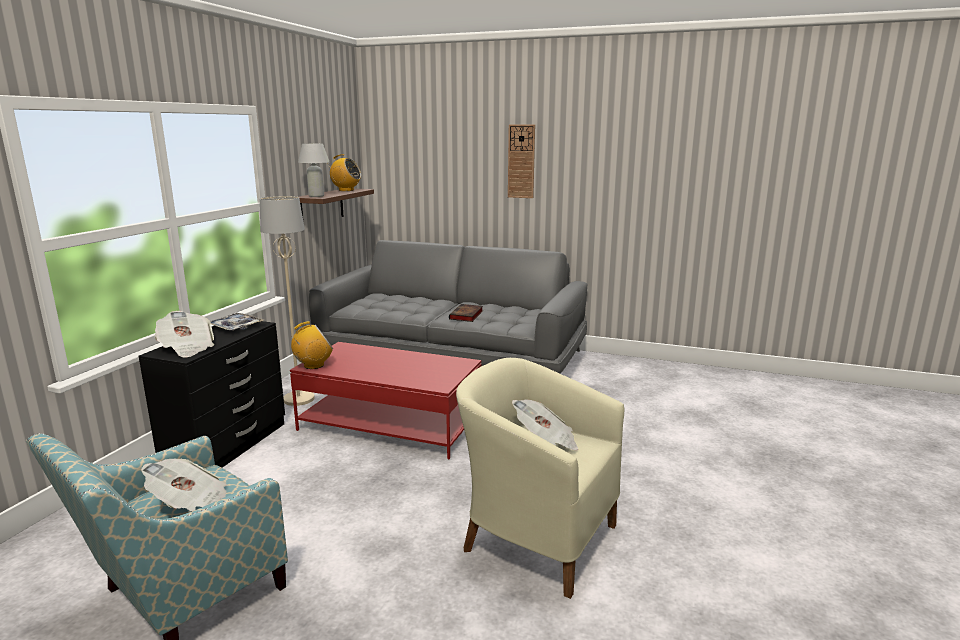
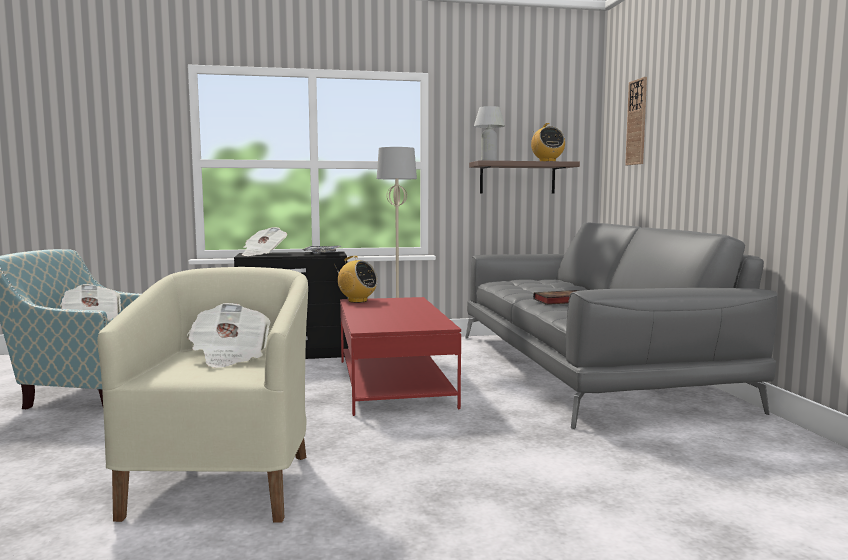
camera: 60 degrees right, 10 degrees down
wall clock [508,125,535,198] -> wall clock moved to [625,77,647,165]

